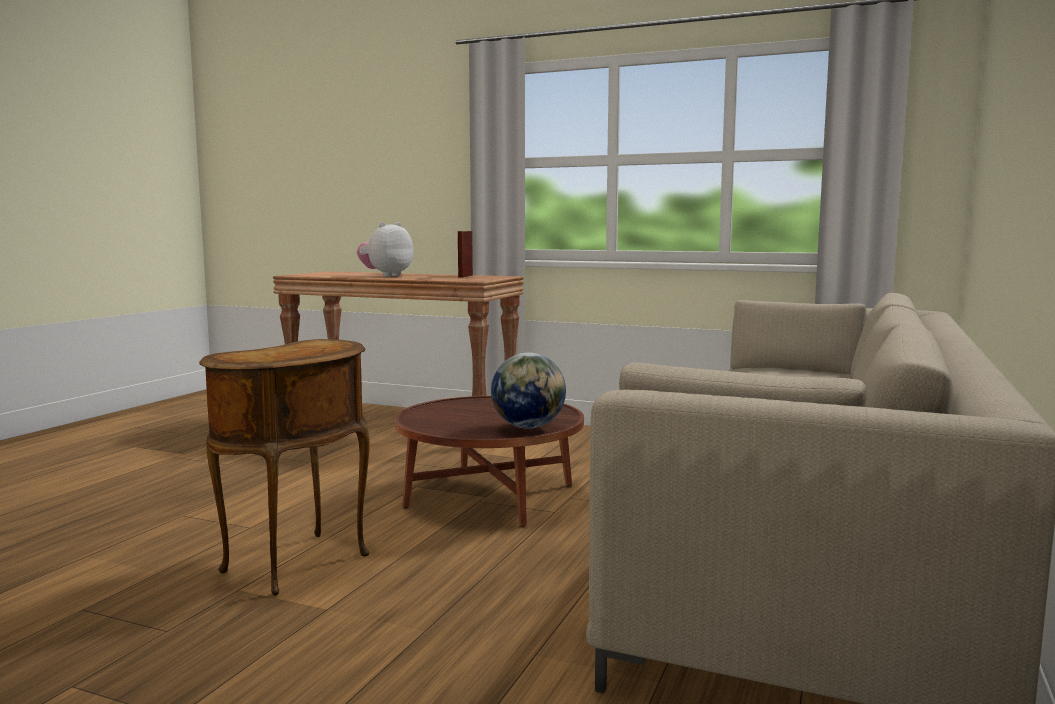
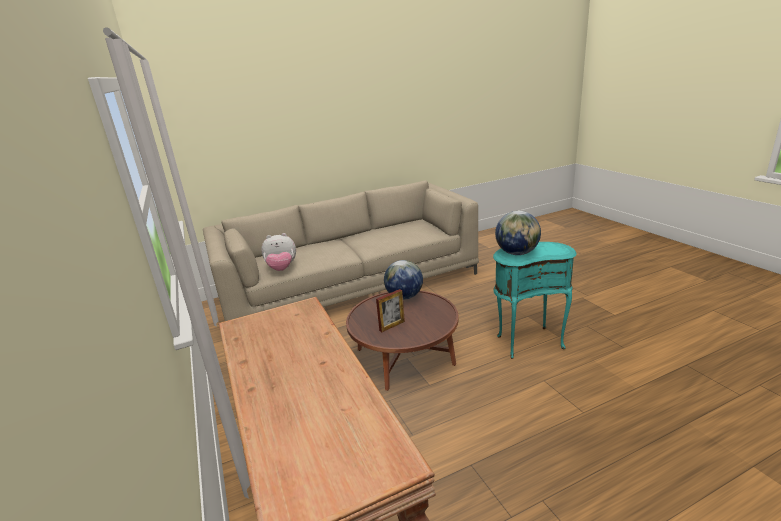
camera: 135 degrees left, 15 degrees up
brown side table [199,339,370,596] -> turquoise side table [493,242,577,359]
plush toy [357,222,414,277] -> plush toy moved to [261,233,296,271]
picture frame [458,231,473,278] -> picture frame moved to [376,289,405,332]
none -> globe [495,211,541,255]

